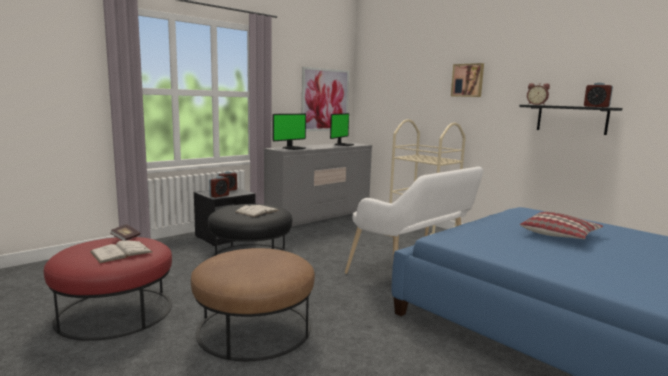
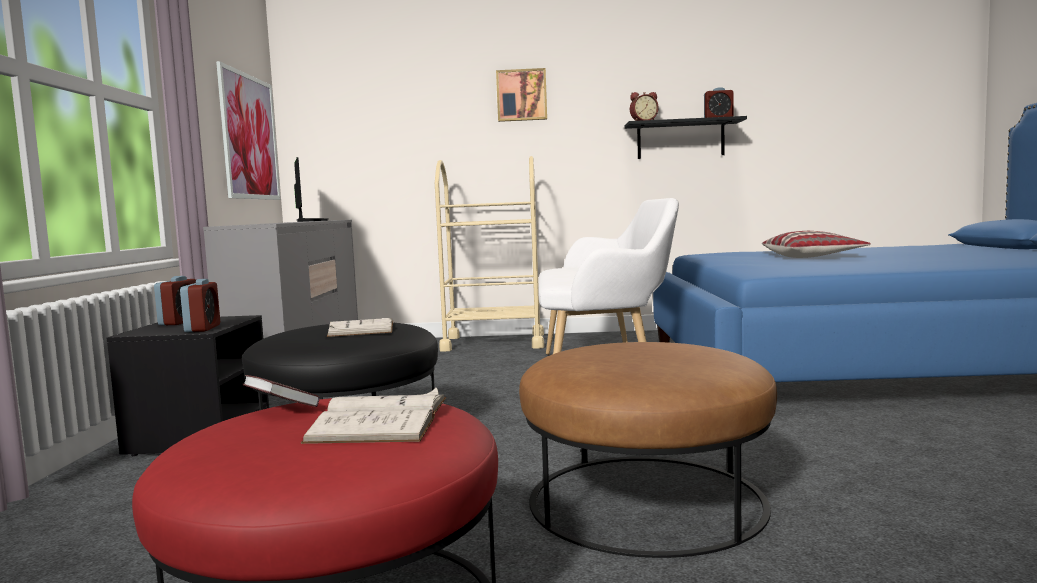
camera: 45 degrees left, 5 degrees down
monitor [273,114,306,150] -> none

